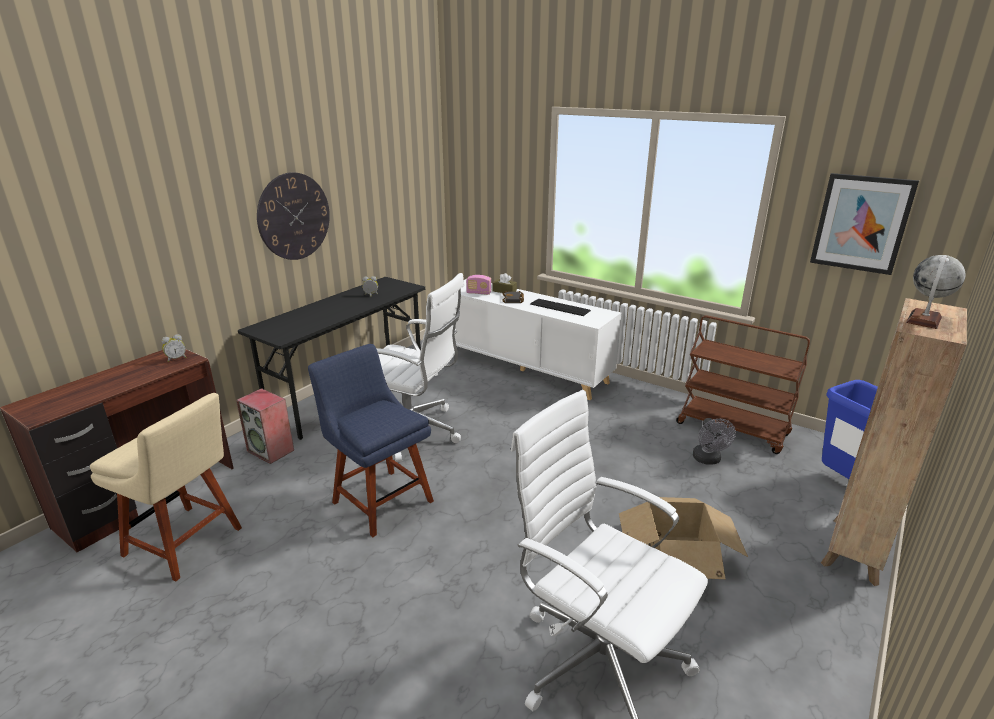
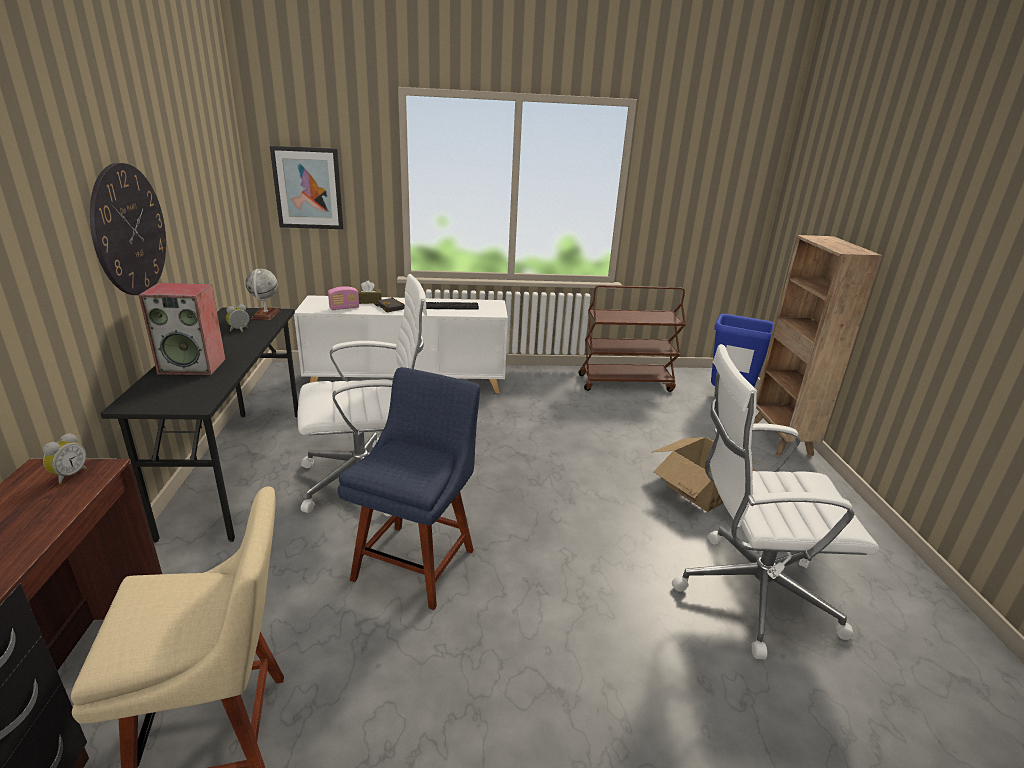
camera: 40 degrees left, 0 degrees up
speaker [236,388,294,464] -> speaker moved to [139,283,226,375]
blue chair [308,344,434,537] -> blue chair turned 105 degrees clockwise [337,367,480,610]
grey fan [692,418,736,465] -> none
picture [810,173,919,275] -> picture moved to [270,146,343,229]
globe [906,255,966,329] -> globe moved to [246,269,280,320]

